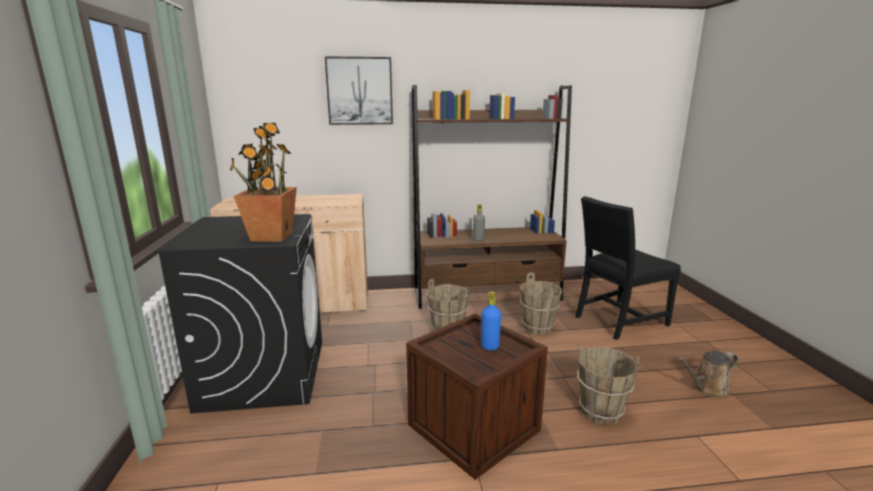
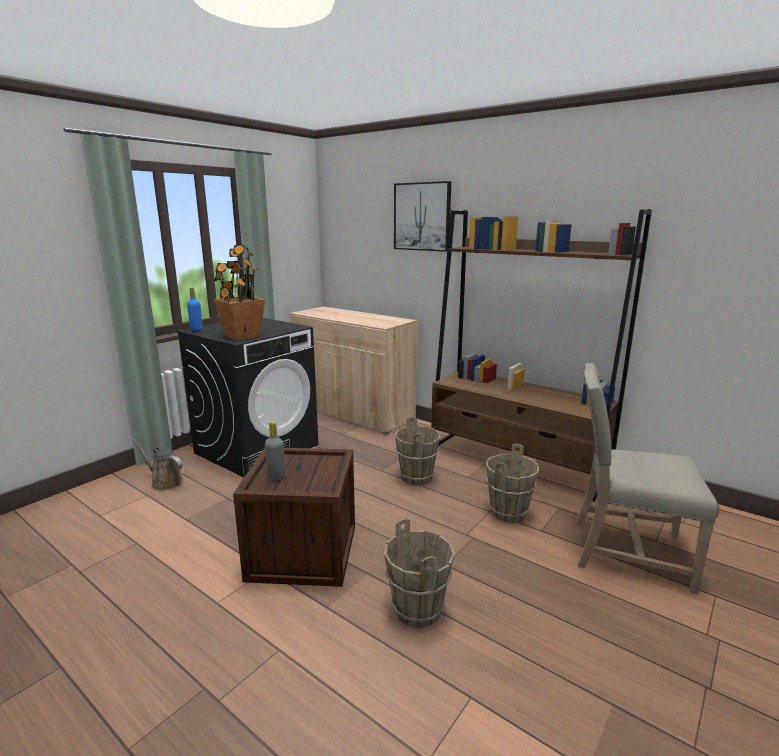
camera: 45 degrees right, 0 degrees up
grey bottle [473,204,485,241] -> grey bottle moved to [265,421,285,481]
blue bottle [481,291,501,350] -> blue bottle moved to [187,288,203,331]
black chair [575,196,681,340] -> beige chair [575,363,719,595]
brown watering can [678,351,738,398] -> brown watering can moved to [133,439,183,491]

